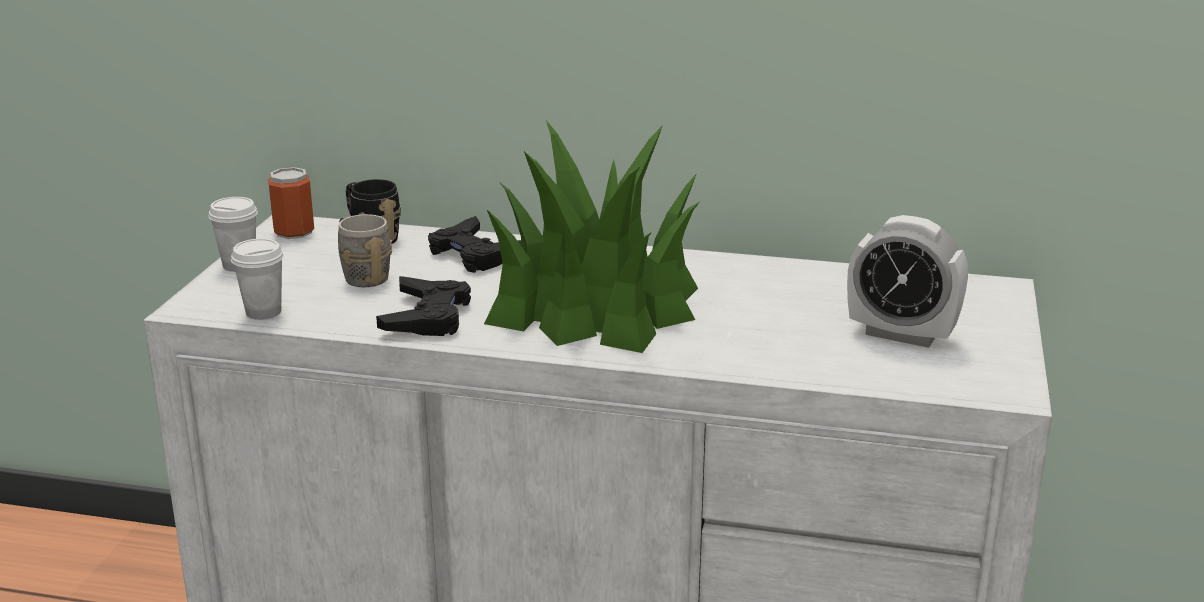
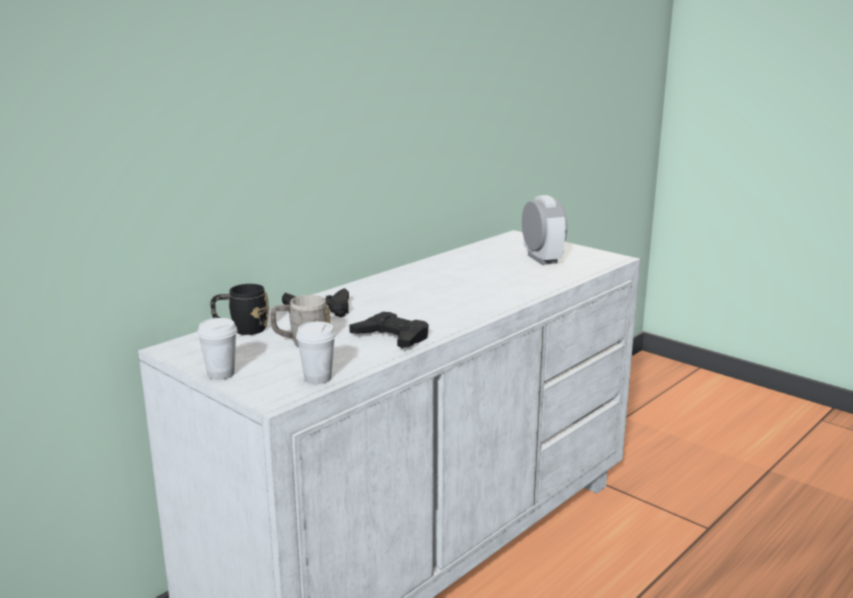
camera: 60 degrees left, 5 degrees down
can [268,167,314,239] -> none
potted plant [484,120,699,353] -> none
alarm clock [847,215,968,348] -> alarm clock turned 75 degrees counterclockwise [522,195,567,265]

